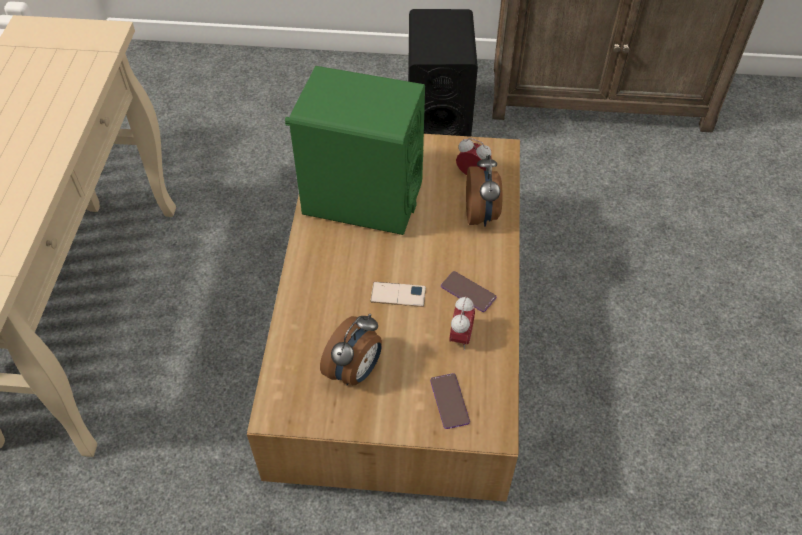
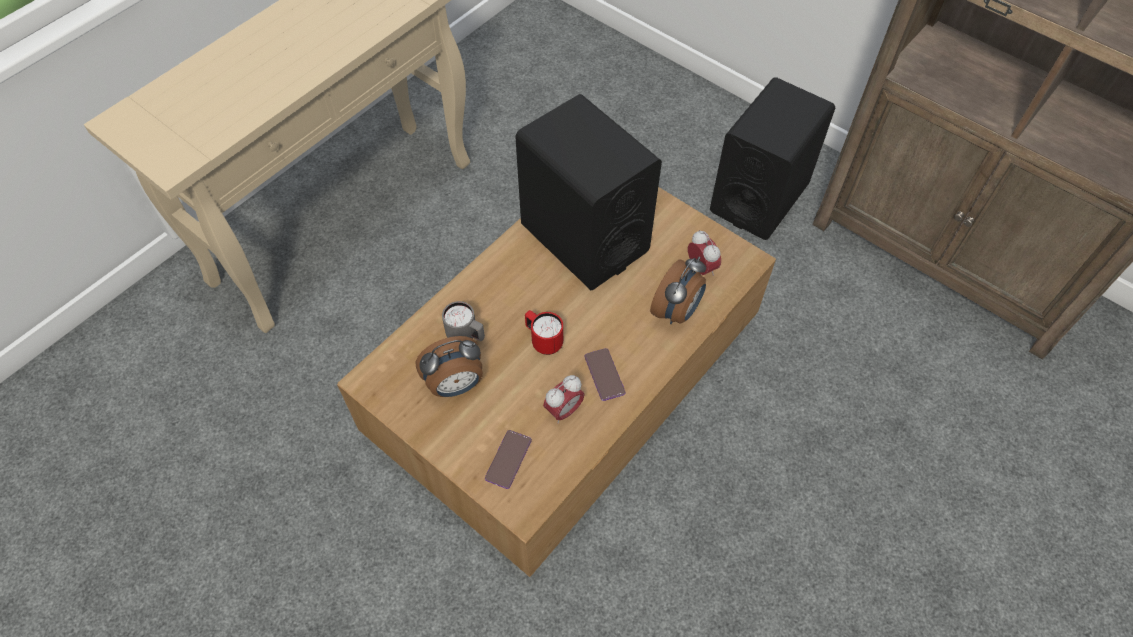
camera: 35 degrees right, 5 degrees up
green speaker [285,66,425,235] -> black speaker [515,94,662,290]
phone [370,282,426,307] -> red mug [525,310,563,355]
none -> grey mug [442,301,485,341]

